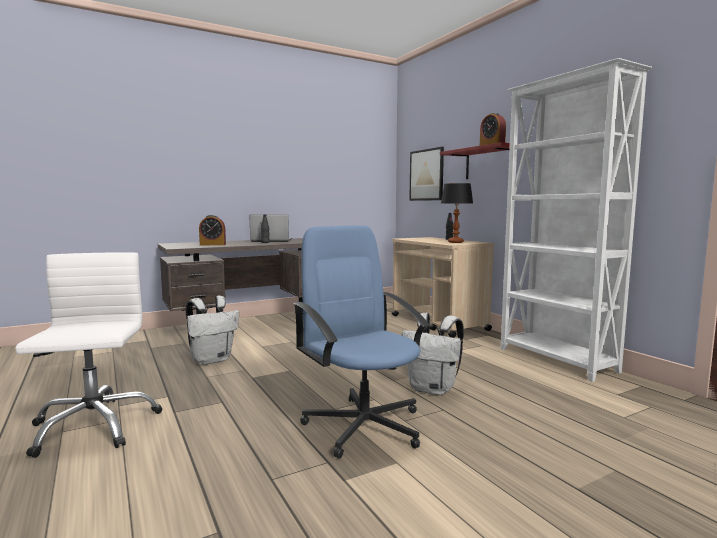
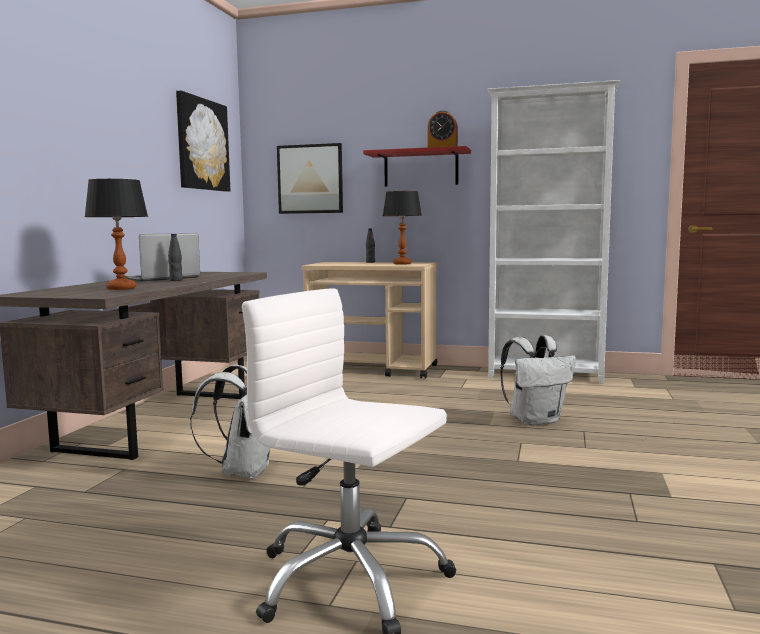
camera: 45 degrees left, 0 degrees up
alarm clock [199,215,226,245] -> table lamp [84,179,148,290]
blue office chair [293,225,430,458] -> none
none -> picture [176,91,230,192]

